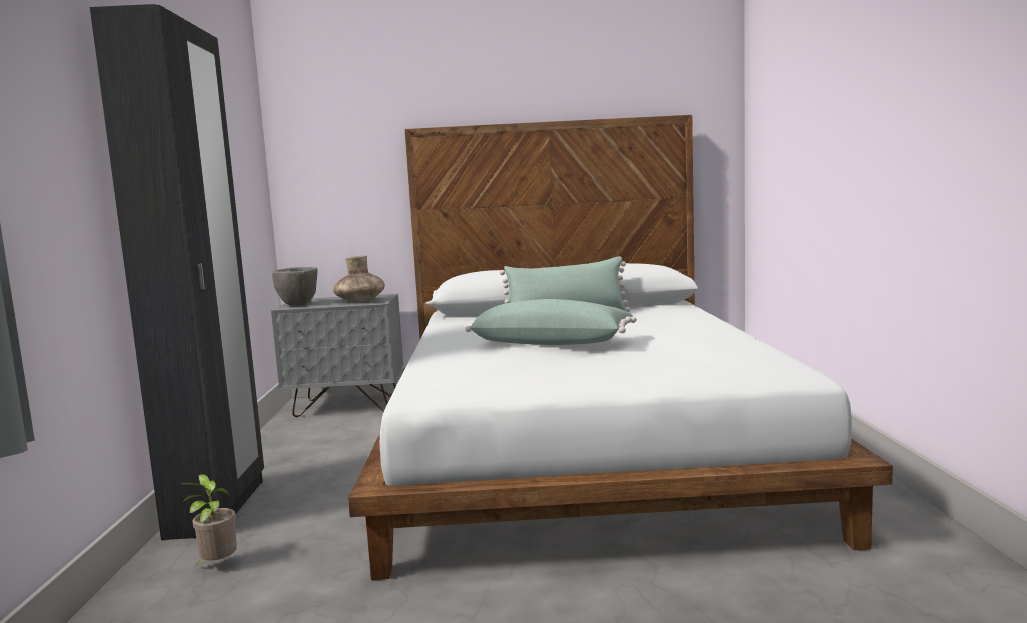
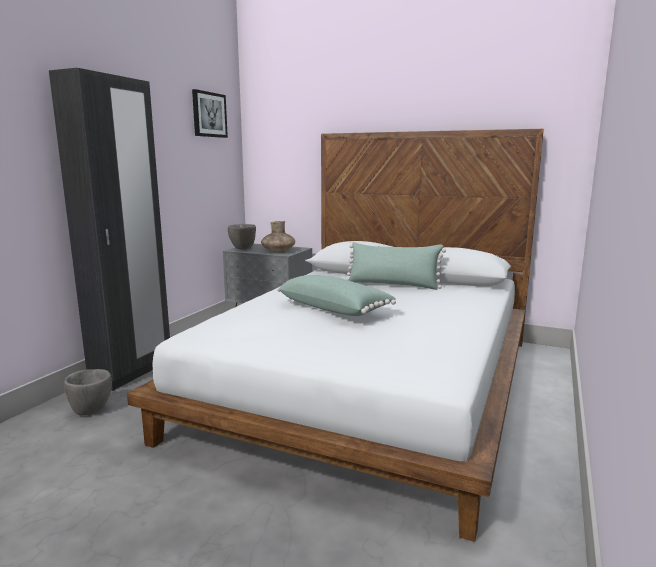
camera: 25 degrees right, 5 degrees up
potted plant [180,474,237,566] -> grey bowl [64,369,112,415]
none -> picture [192,89,228,138]

